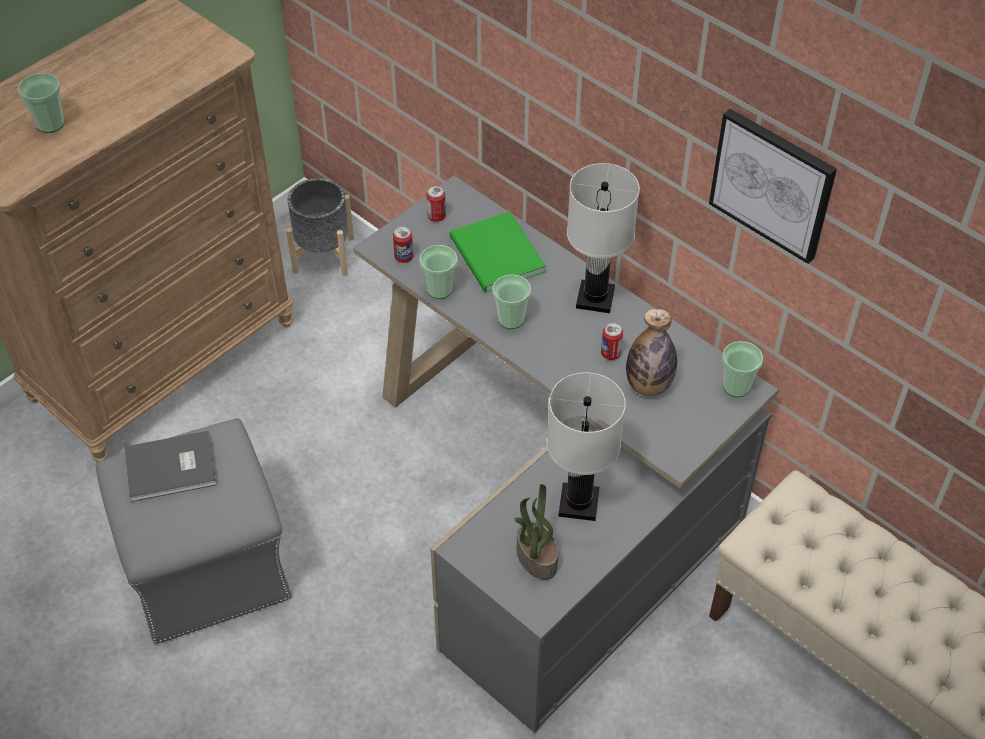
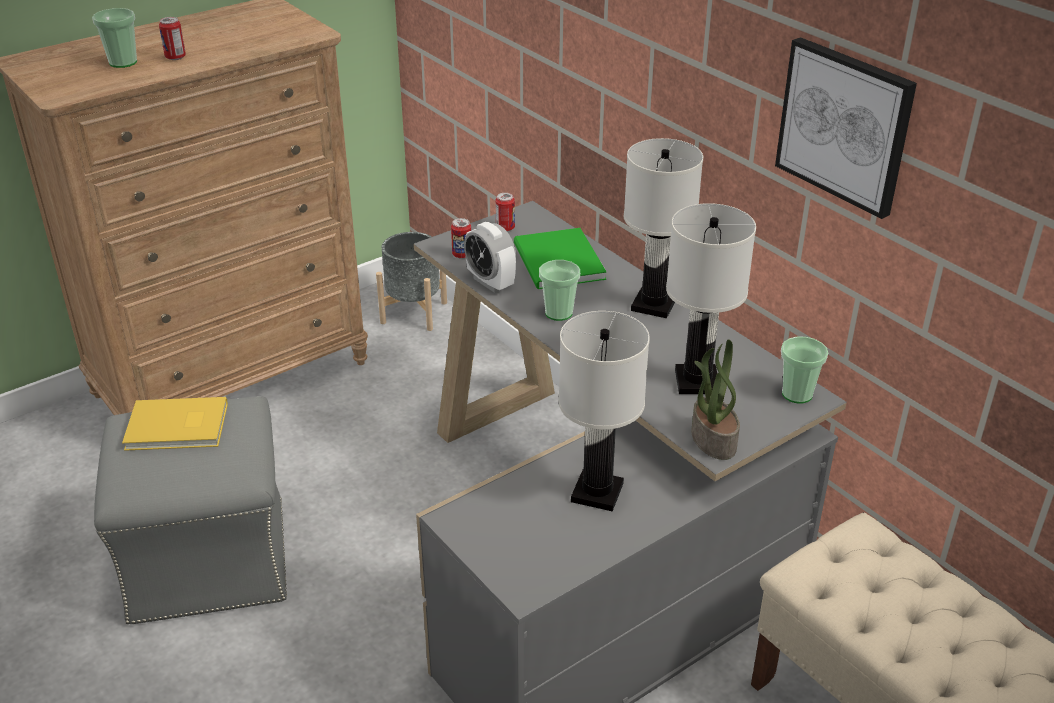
camera: 10 degrees right, 15 degrees down
grey book [124,431,217,502] -> yellow book [122,397,228,451]
cup [419,245,458,299] -> alarm clock [464,222,516,293]
potted plant [514,484,558,580] -> potted plant moved to [691,339,740,460]
can [601,323,623,360] -> can moved to [159,17,186,60]
bottle [626,309,677,396] -> white table lamp [666,203,756,394]

